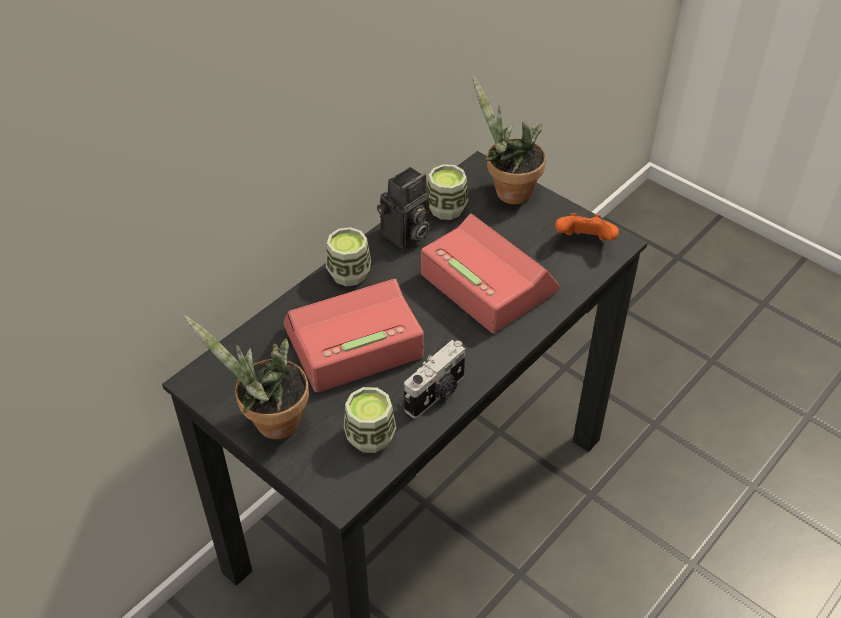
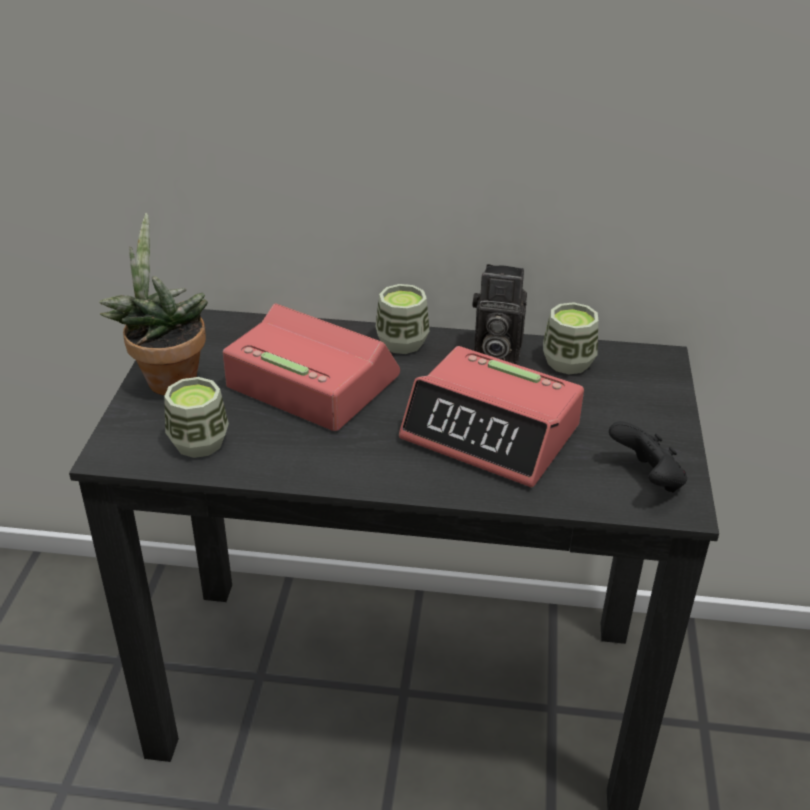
camera: 55 degrees right, 10 degrees down
camera [404,340,465,419] -> none
alarm clock [421,214,560,333] -> alarm clock turned 105 degrees clockwise [399,346,584,487]
potted plant [473,76,546,205] -> none
orange game controller [555,213,619,240] -> black game controller [609,421,687,493]

